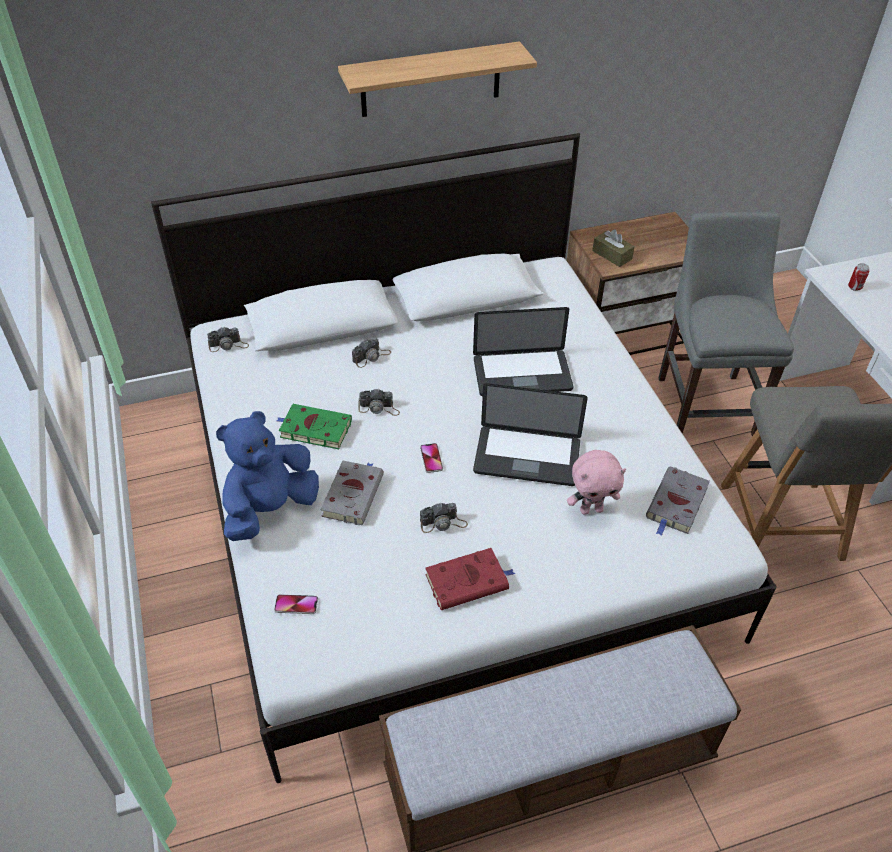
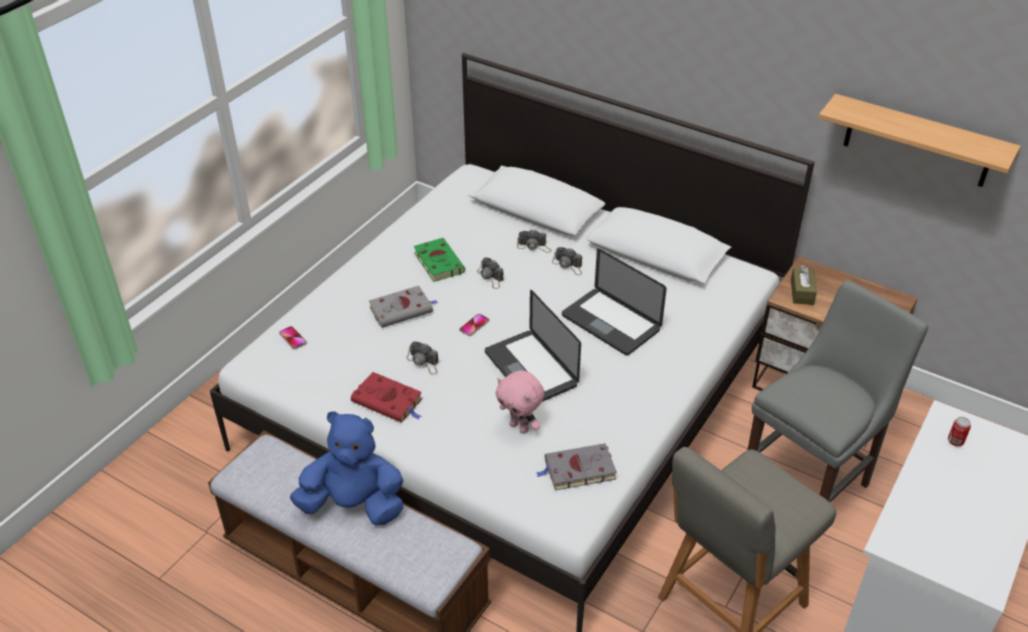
camera: 50 degrees right, 5 degrees down
camera [207,327,249,352] -> camera moved to [552,247,582,275]
blue plush toy [216,411,319,541] -> blue plush toy moved to [290,411,404,526]
shelf [338,41,537,117] -> shelf moved to [818,94,1020,187]

